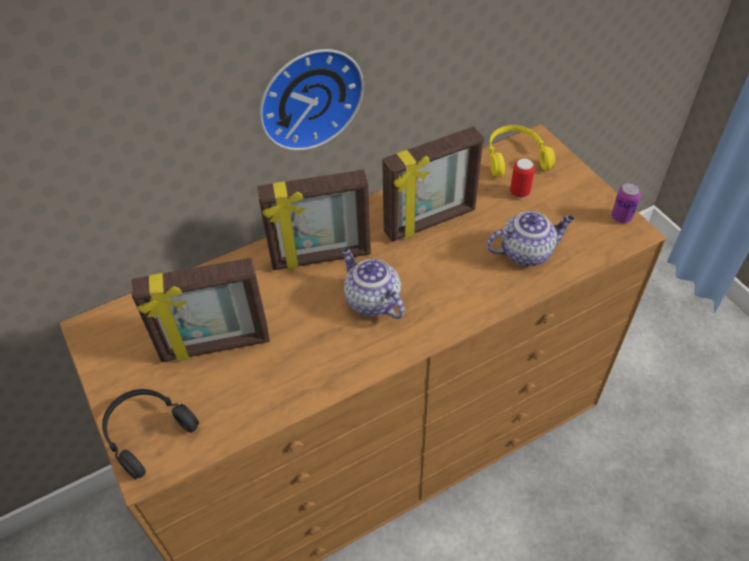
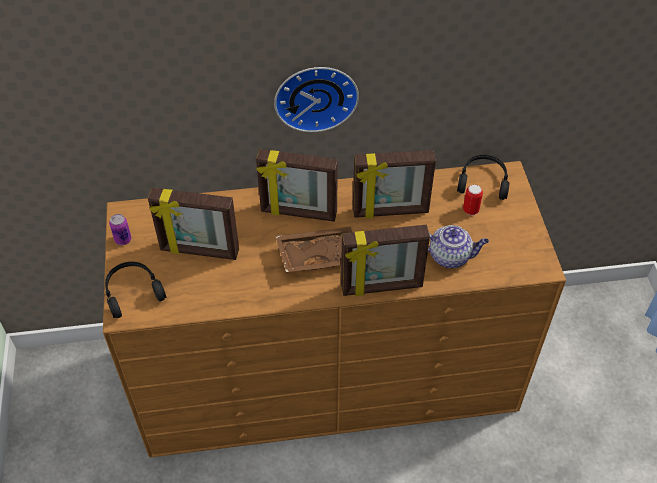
camera: 20 degrees right, 0 degrees up
teapot [341,248,405,319] -> brown tray [276,227,352,272]
yellow headphones [489,125,555,177] -> black headphones [457,154,510,200]
can [612,182,641,223] -> can moved to [109,214,131,245]
none -> picture frame [341,225,430,296]

